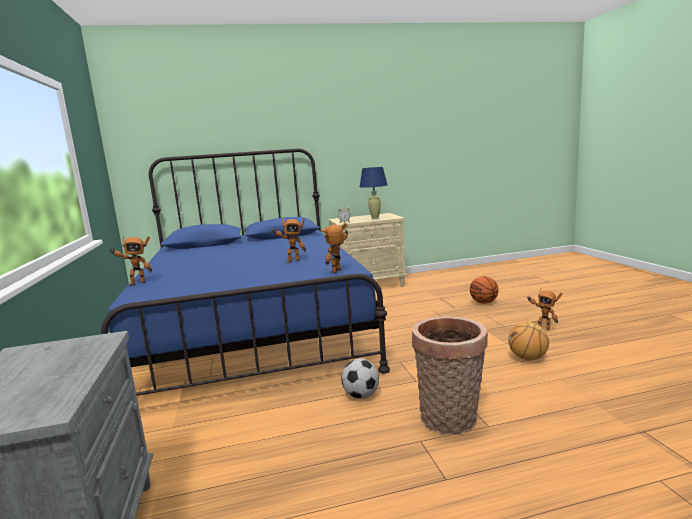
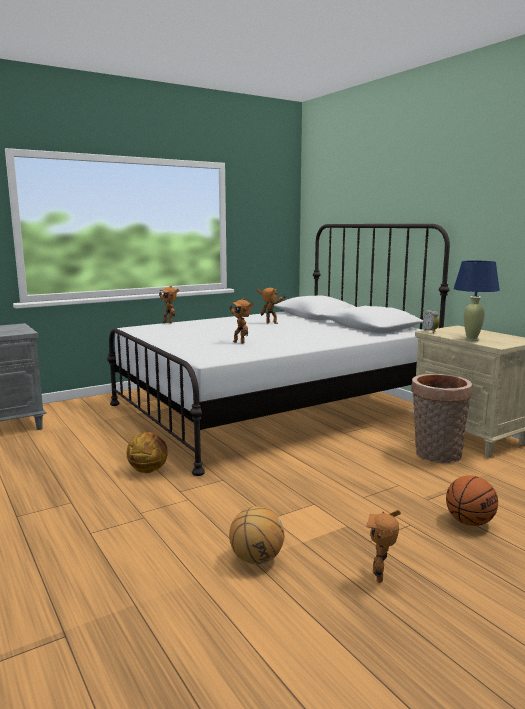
camera: 70 degrees right, 0 degrees up
blue bed [101,149,390,396] -> white bed [107,224,450,476]
toy robot [321,223,348,273] -> toy robot moved to [257,288,286,324]
football [341,359,379,399] -> basketball [126,432,168,473]
basket [412,316,488,435] -> basket moved to [411,374,472,463]

